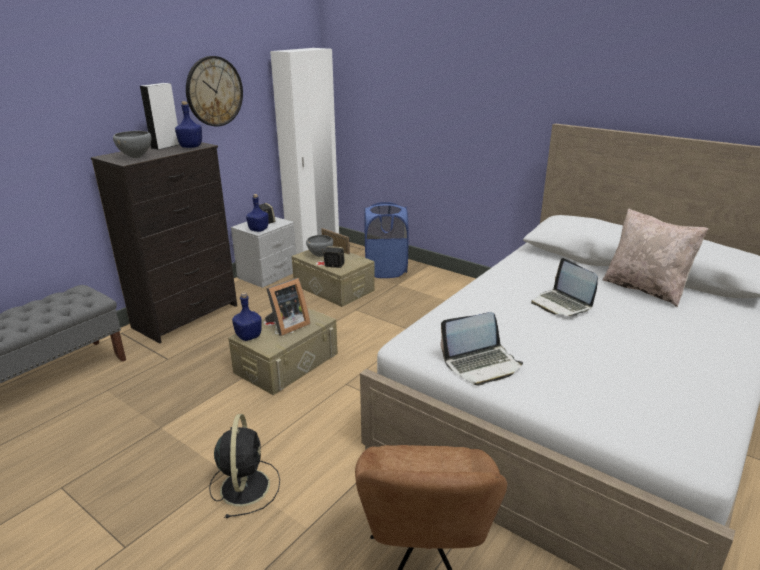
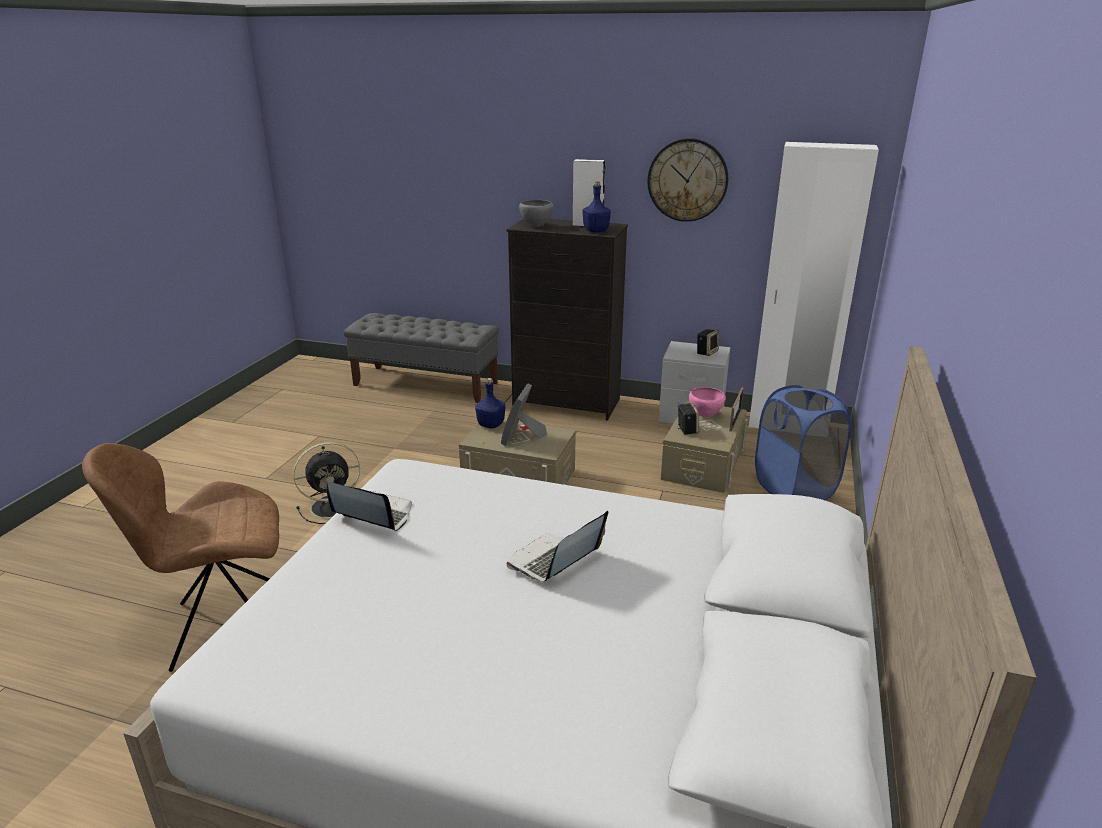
camera: 70 degrees right, 0 degrees up
blue bottle [246,194,269,232] -> none
picture frame [265,278,310,336] -> picture frame turned 75 degrees clockwise [501,383,547,446]
grey bowl [306,235,333,257] -> pink bowl [689,387,726,417]
laptop [441,312,523,386] -> laptop turned 150 degrees clockwise [327,482,412,531]
beige pillow [603,209,708,307] -> none

